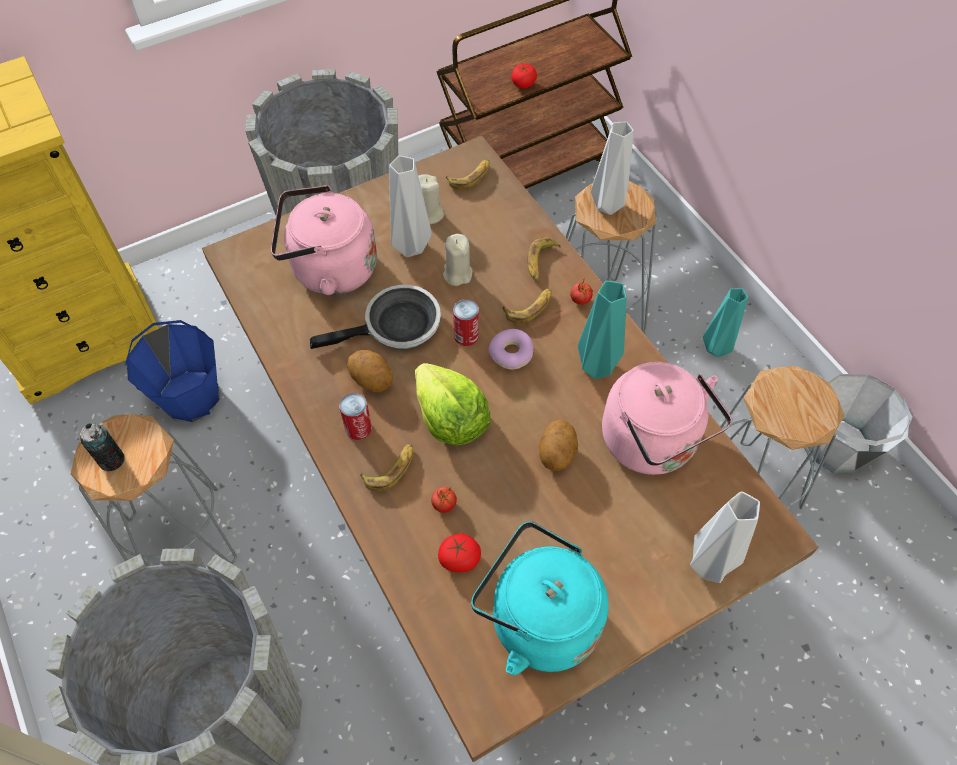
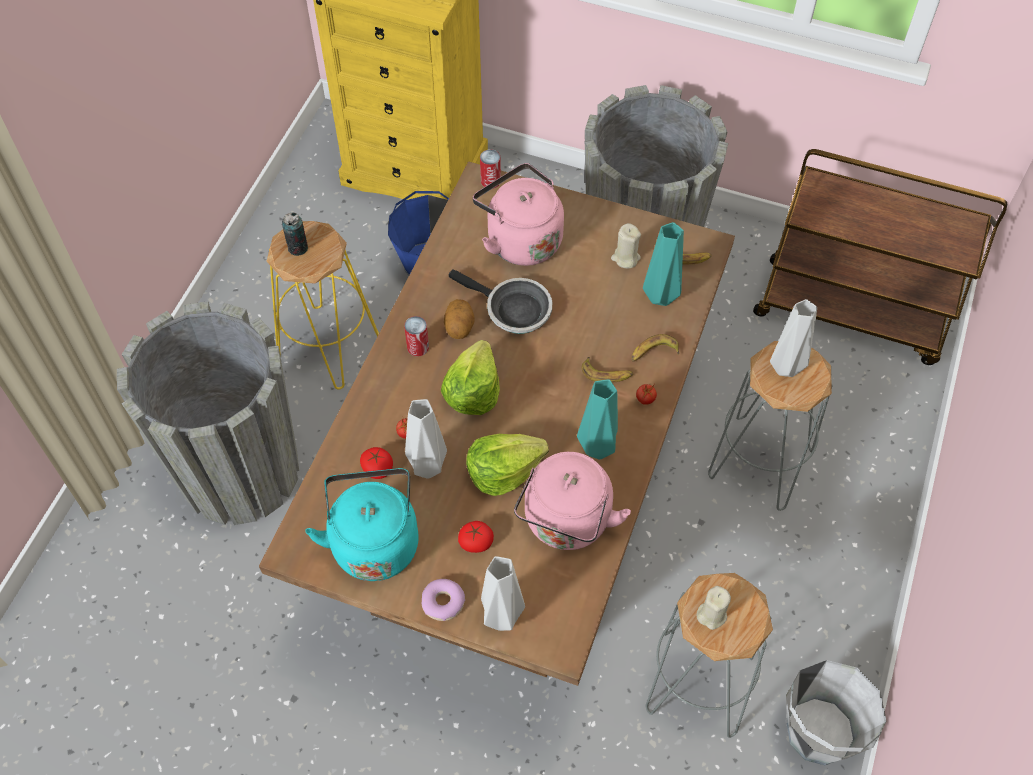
camera: 50 degrees right, 0 degrees up
grey stool [71,414,237,564] -> yellow stool [267,221,379,390]
banana [360,443,413,491] -> none
grey vase [389,156,432,257] -> grey vase moved to [405,399,447,478]
beige candle [443,234,472,286] -> beige candle moved to [697,586,731,630]
can [453,299,479,346] -> can moved to [480,149,501,189]
donut [489,329,534,370] -> donut moved to [422,579,465,621]
tomato [511,63,537,88] -> tomato moved to [458,521,494,553]
potato [539,420,578,471] -> lettuce [466,434,549,496]
turquoise vase [703,288,748,357] -> turquoise vase moved to [643,222,684,306]

